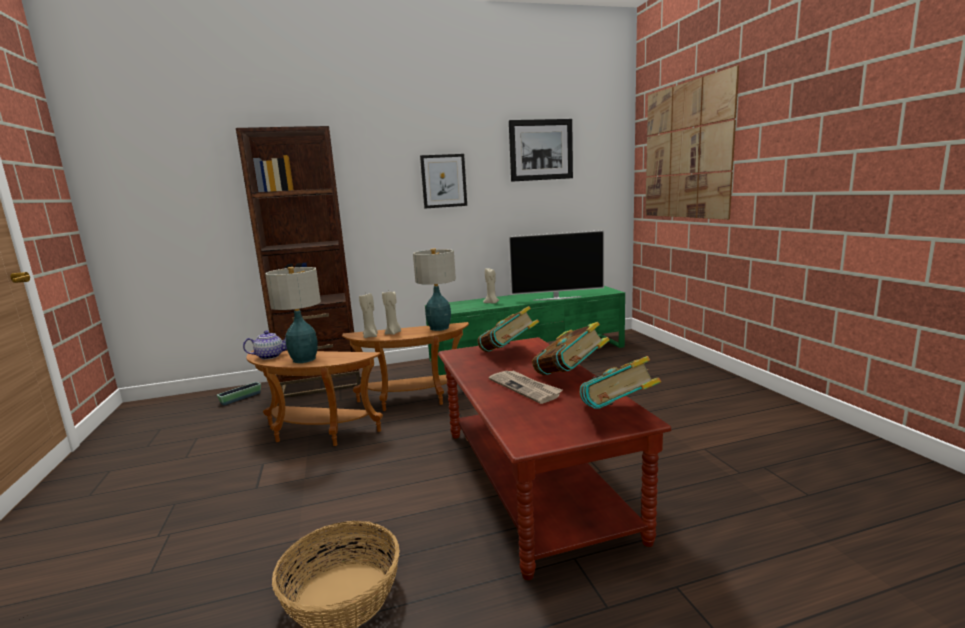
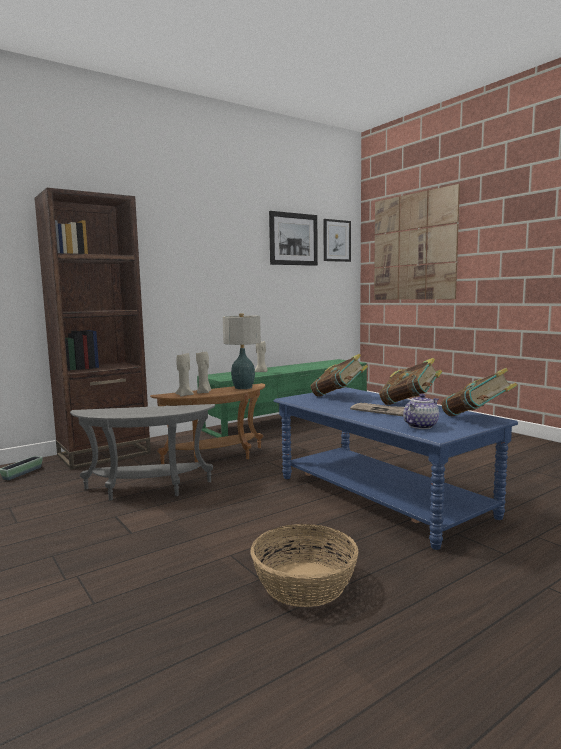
camera: 20 degrees left, 5 degrees down
teapot [243,330,287,360] -> teapot moved to [403,394,439,429]
brown side table [246,350,383,446] -> grey side table [70,404,215,500]
table lamp [265,267,321,363] -> none
picture [420,154,467,209] -> picture moved to [323,219,351,262]
brown coffee table [438,337,672,580] -> blue coffee table [273,387,518,550]
television [508,230,604,301] -> none

